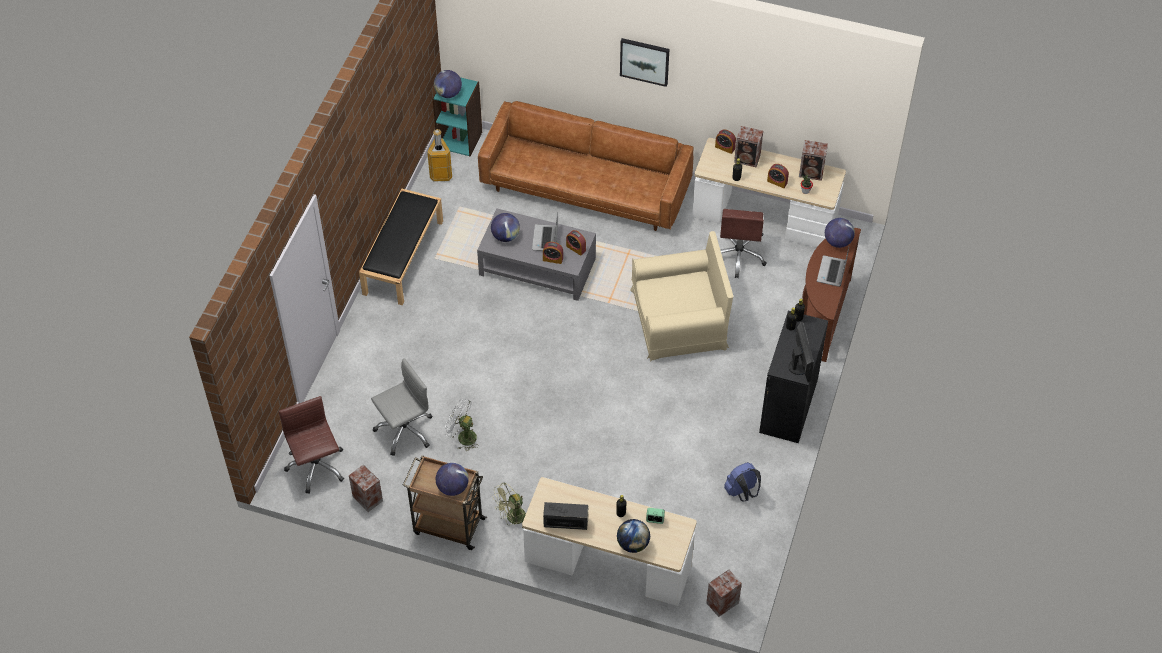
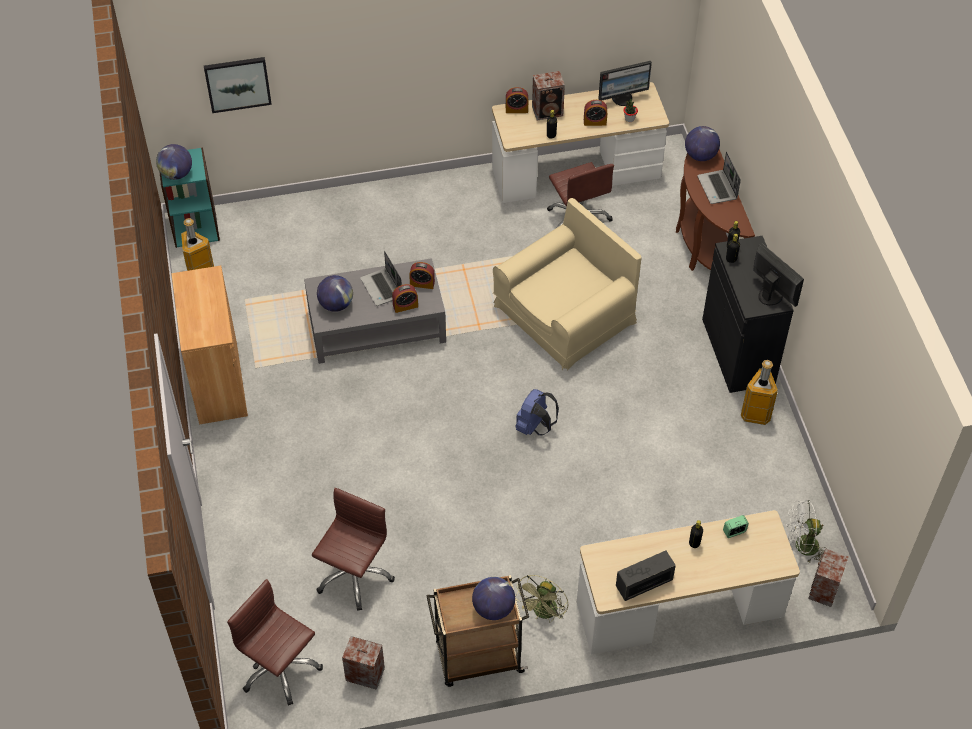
camera: 30 degrees left, 0 degrees up
black bench [359,189,443,305] -> brown cabinet [171,266,248,424]
grey office chair [371,358,432,456] -> brown office chair [312,488,395,611]
white fan [444,398,479,451] -> white fan moved to [786,500,827,563]
brown sofa [478,101,694,231] -> none
globe [617,519,650,553] -> none
picture [620,38,670,87] -> picture moved to [204,57,272,113]
blue backpack [724,462,761,502] -> blue backpack moved to [515,389,559,436]
speaker [799,140,828,181] -> monitor [598,61,652,106]
none -> trash can [741,360,778,425]

